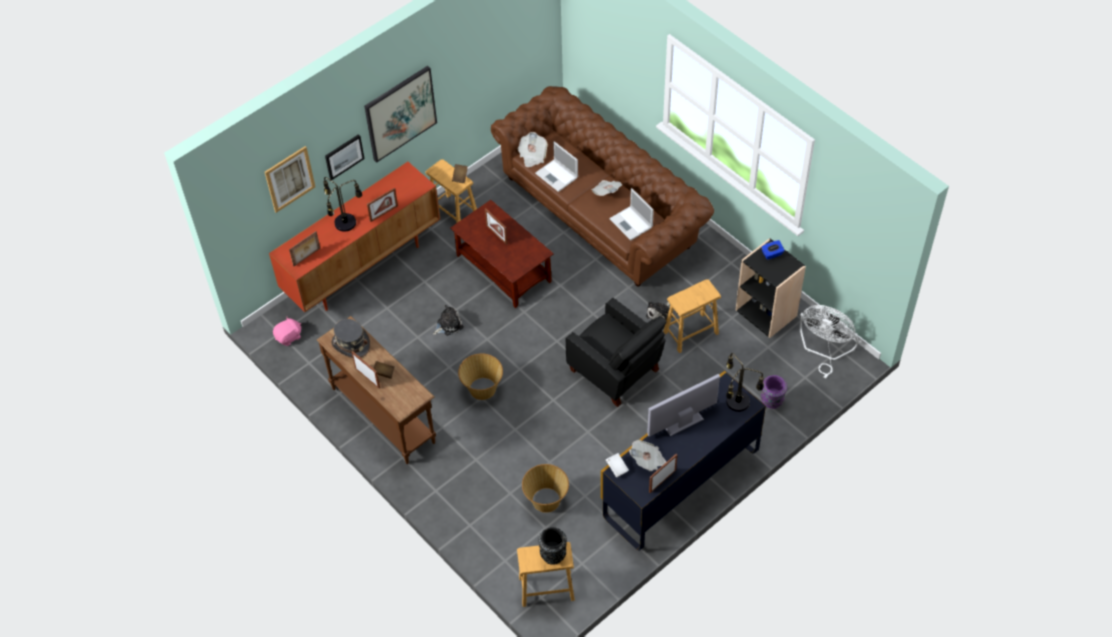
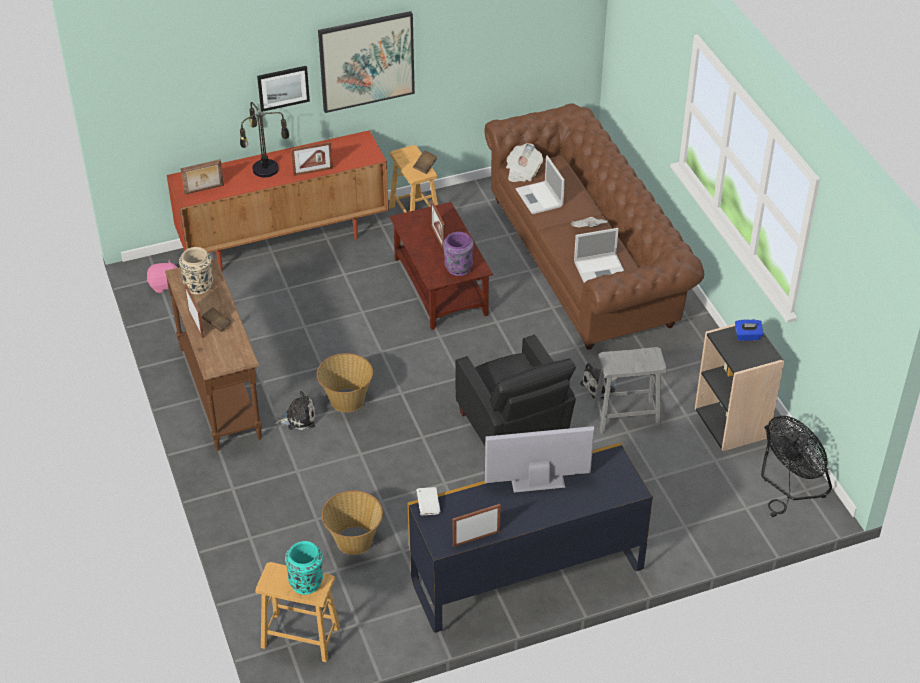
camera: 20 degrees right, 10 degrees down
picture [265,146,315,213] -> none
grey hat [331,319,370,358] -> beige vase [179,247,213,295]
plush toy [433,305,464,336] -> plush toy moved to [275,391,315,430]
black vase [538,527,567,565] -> turquoise vase [285,541,323,595]
laptop [609,188,654,240] -> laptop turned 90 degrees counterclockwise [574,228,624,283]
newspaper [629,440,666,471] -> none
brown stool [663,279,721,353] -> grey stool [593,347,667,433]
table lamp [726,353,764,412] -> none
purple vase [761,375,787,409] -> purple vase moved to [443,232,474,276]
white fan [800,305,858,379] -> black fan [761,416,832,517]

